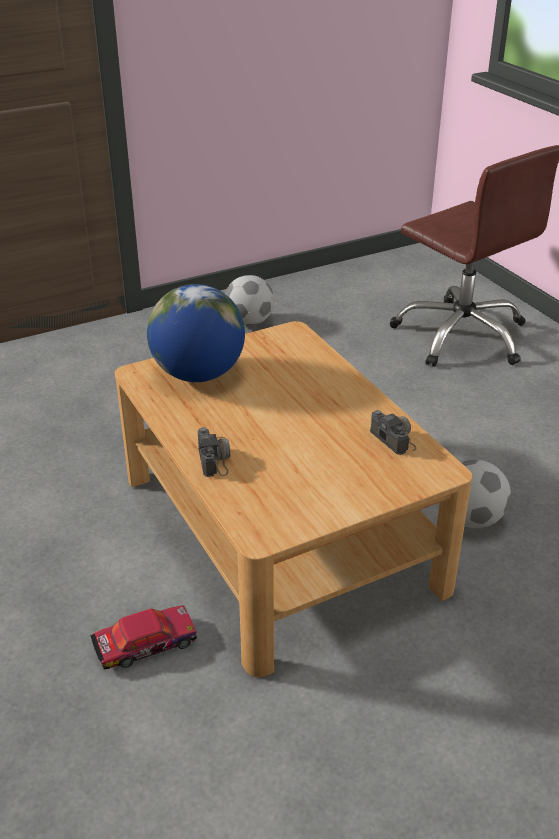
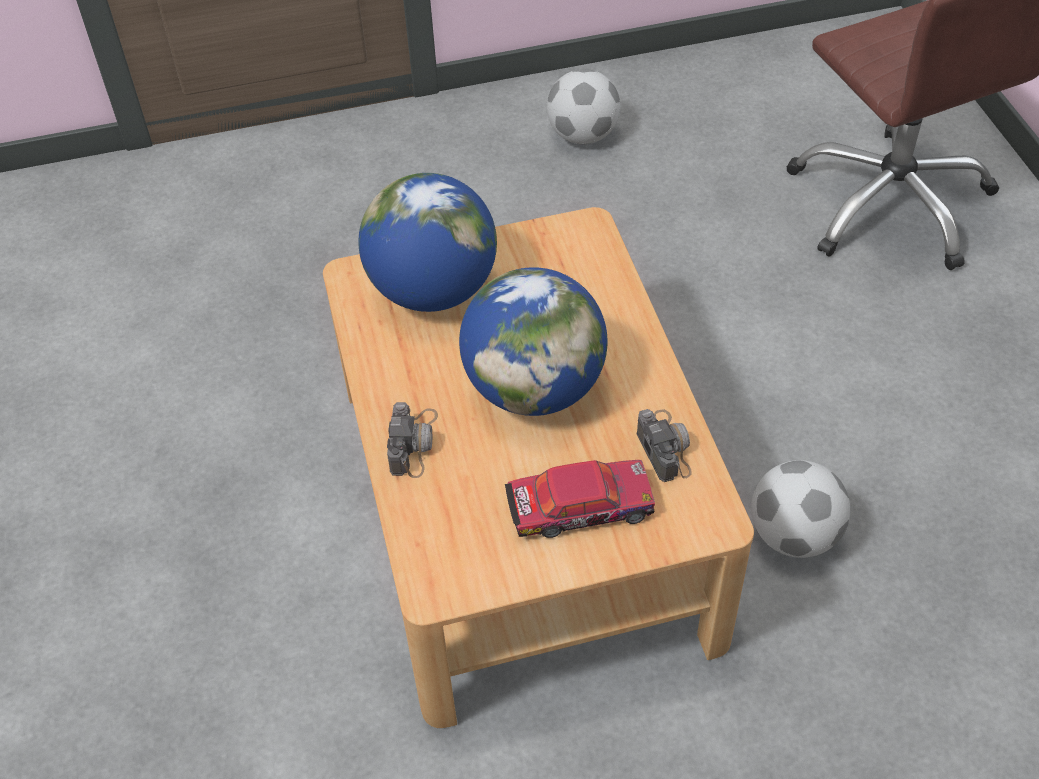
camera: 15 degrees right, 15 degrees up
toy car [90,605,197,670] -> toy car moved to [505,460,655,538]
none -> globe [459,267,608,416]

